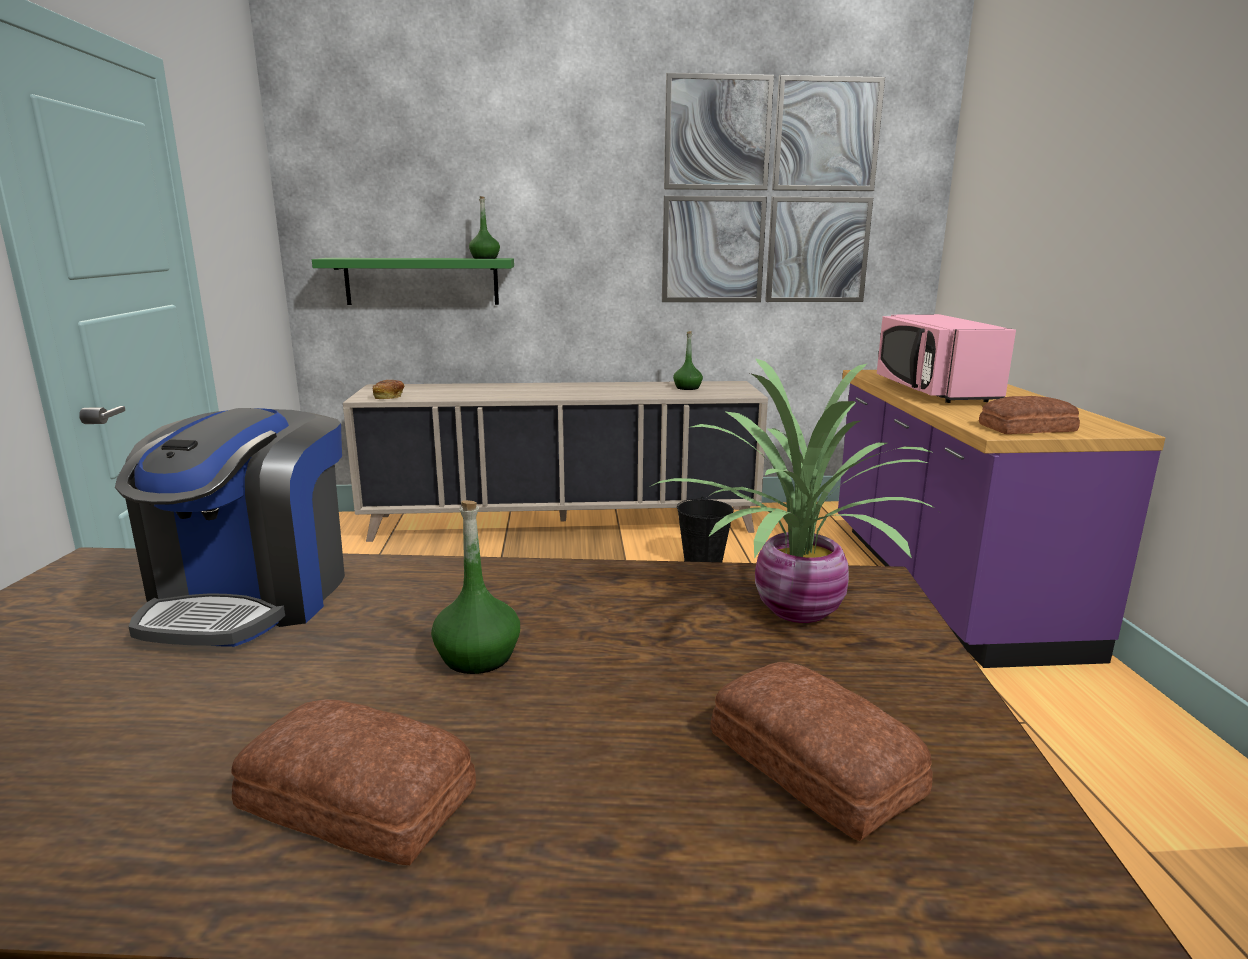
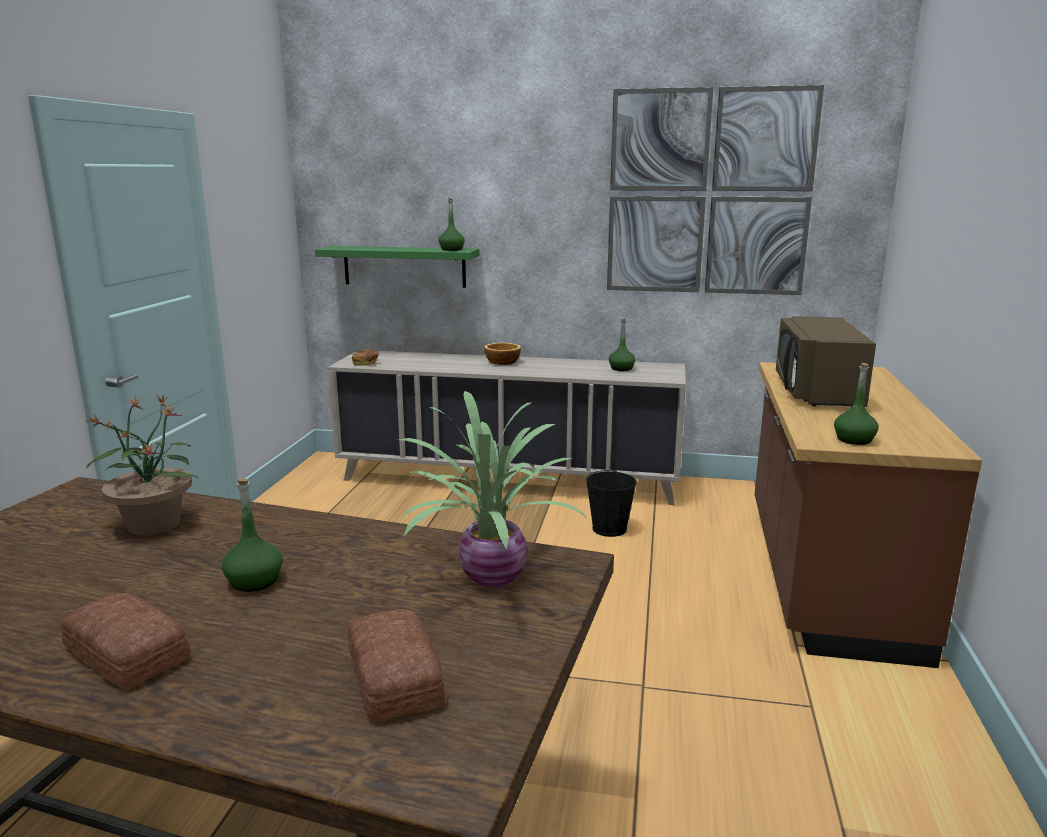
camera: 15 degrees right, 0 degrees up
coffee machine [115,408,345,647] -> potted plant [86,395,198,536]
purple counter [838,370,1165,668] -> brown counter [755,362,982,668]
pink microwave [877,314,1016,403] -> brown microwave [776,316,876,407]
bread [979,396,1080,434] -> green bottle [834,363,879,445]
none -> bowl [484,343,521,365]

